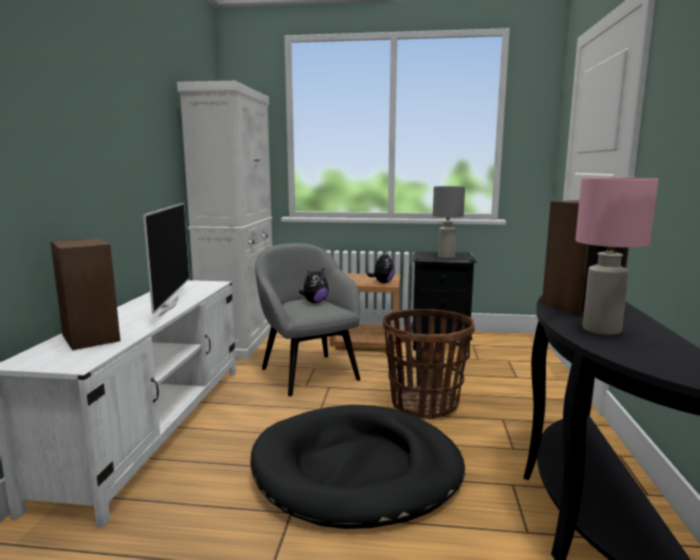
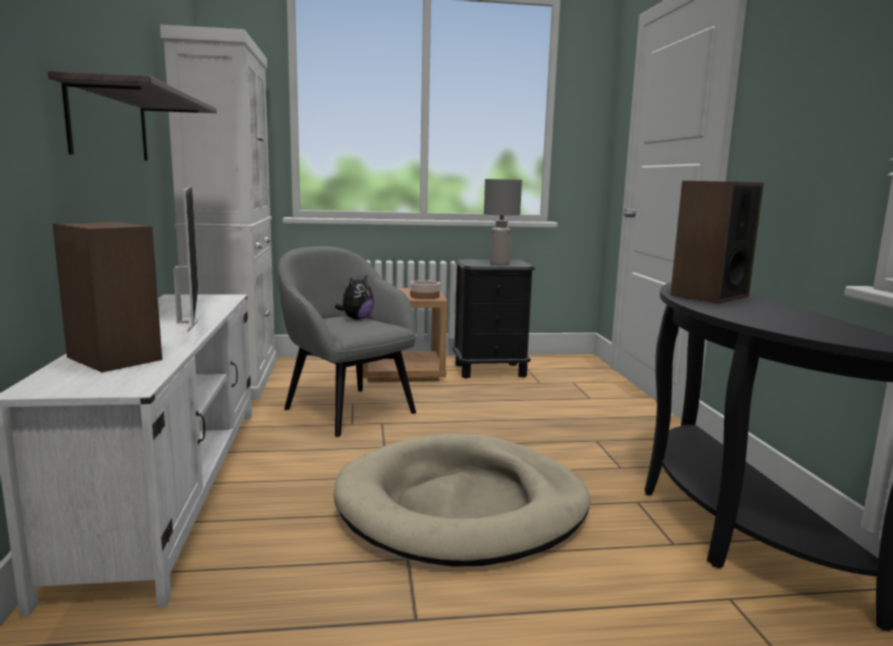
camera: 15 degrees left, 0 degrees up
black dog bed [250,405,465,529] -> beige dog bed [334,434,591,567]
plush toy [367,253,395,283] -> bowl [410,280,440,299]
basket [383,309,475,419] -> none
pink table lamp [575,178,659,335] -> none
none -> shelf [48,71,217,161]

